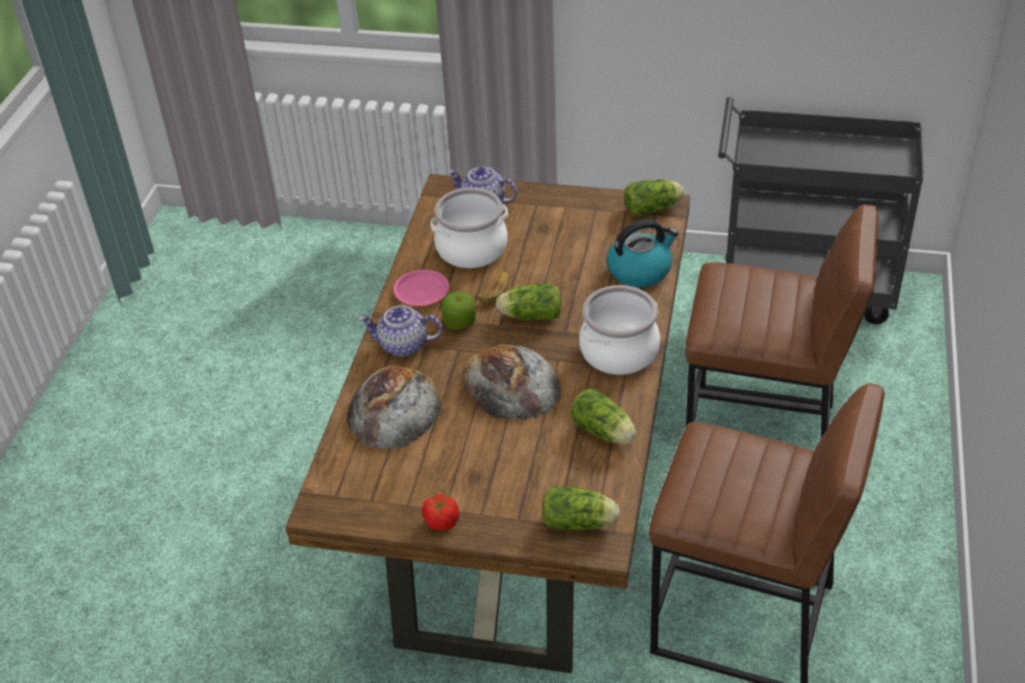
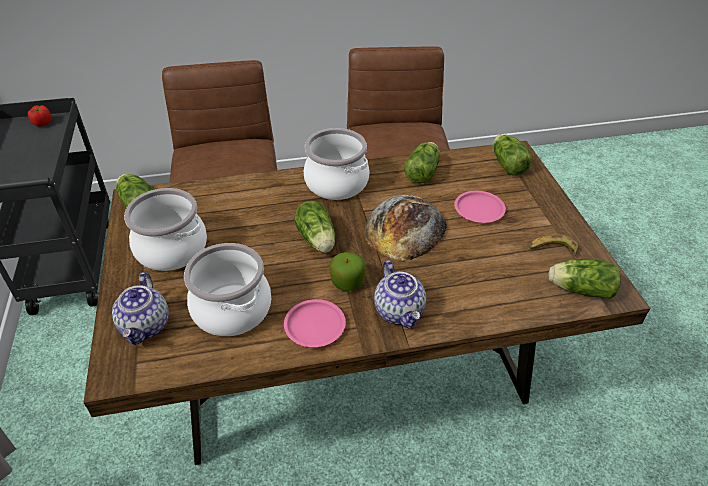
camera: 115 degrees left, 0 degrees up
bread [346,366,442,450] -> none
tomato [422,494,459,530] -> tomato moved to [28,105,51,127]
banana [475,272,509,304] -> banana moved to [530,234,579,256]
kettle [607,219,679,287] -> none
none -> cooking pot [124,188,207,271]
none -> pink plate [454,191,506,223]
none -> lettuce [548,259,621,299]

